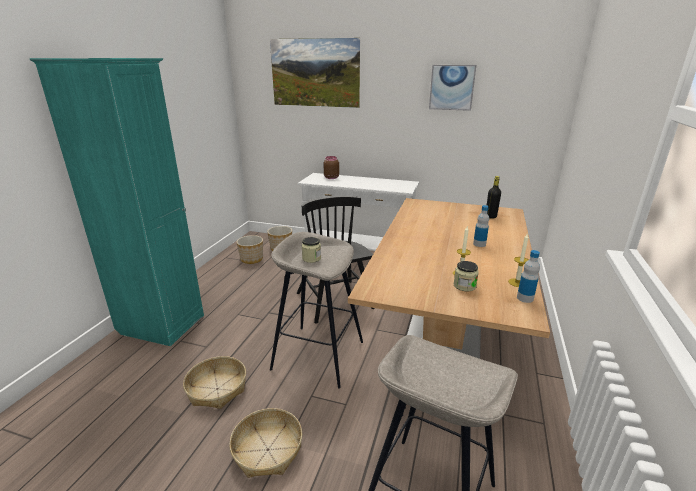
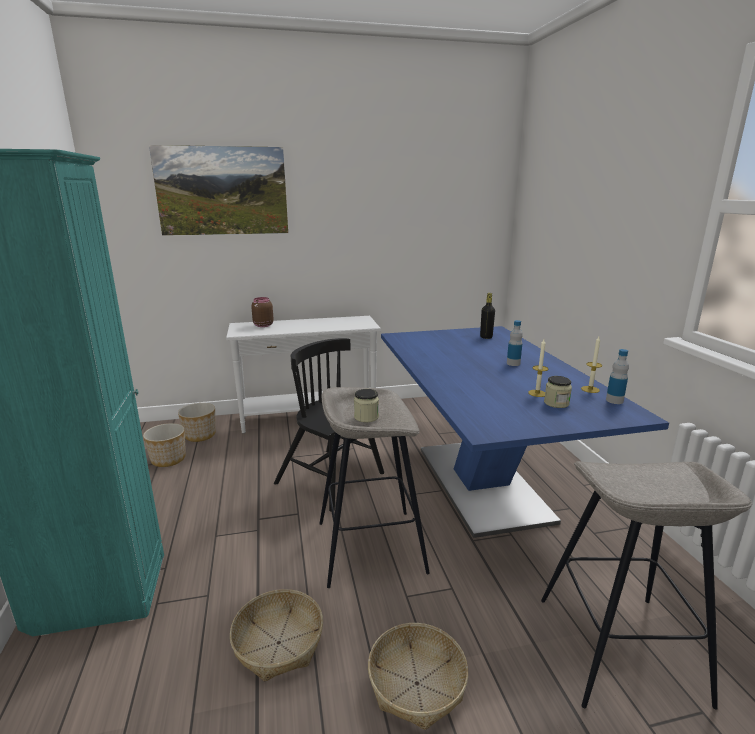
camera: 30 degrees left, 5 degrees down
brown dining table [348,198,550,359] -> blue dining table [381,326,669,538]
picture [429,65,476,111] -> none

